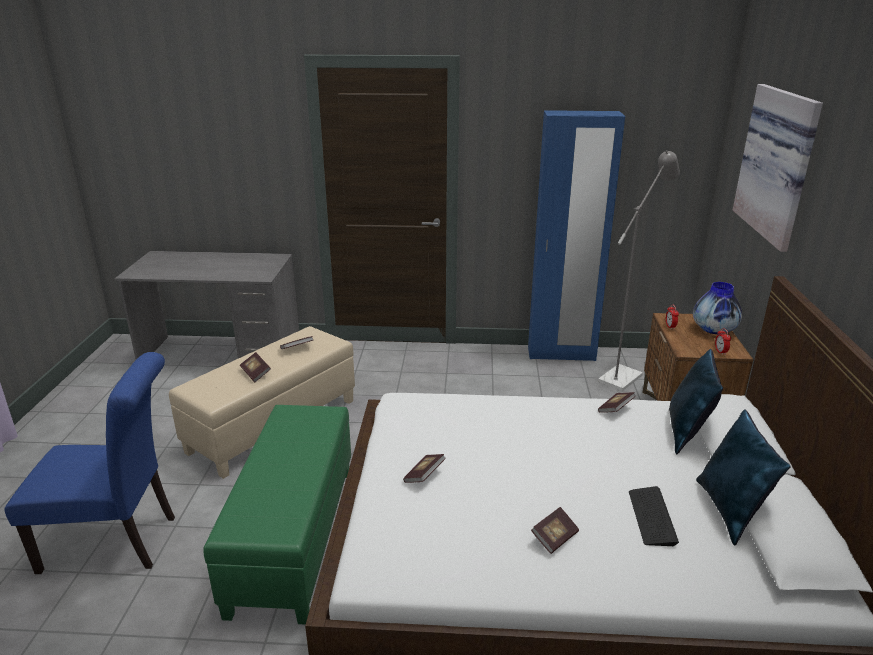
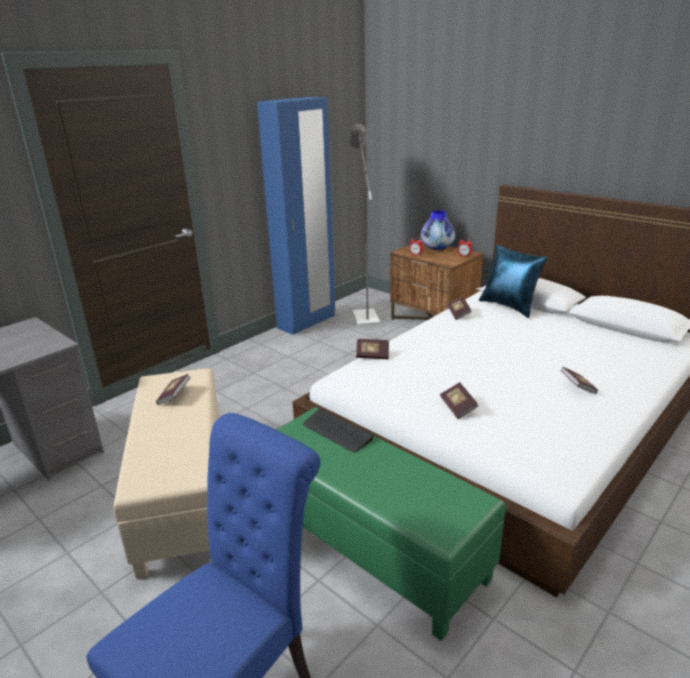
camera: 50 degrees left, 0 degrees up
book [240,352,271,382] -> book moved to [356,339,389,359]
keyboard [629,486,679,546] -> keyboard moved to [303,408,374,453]
blue pillow [696,409,791,546] -> none
picture [733,84,823,252] -> none

